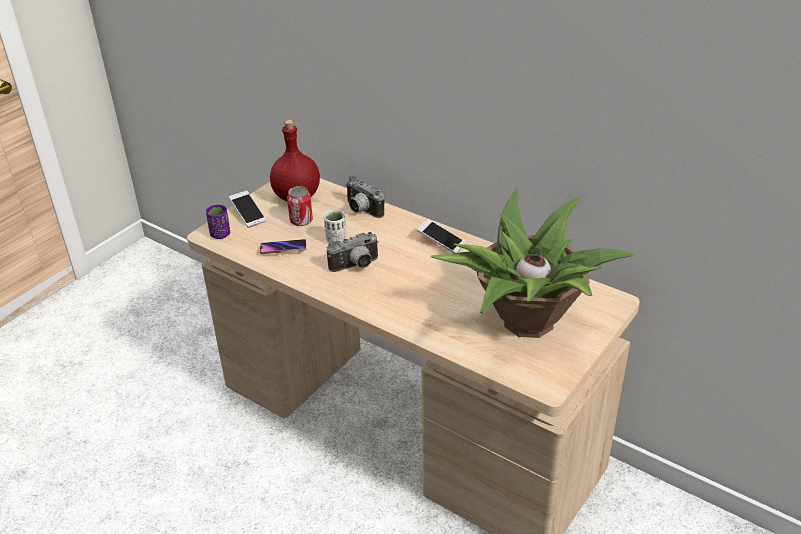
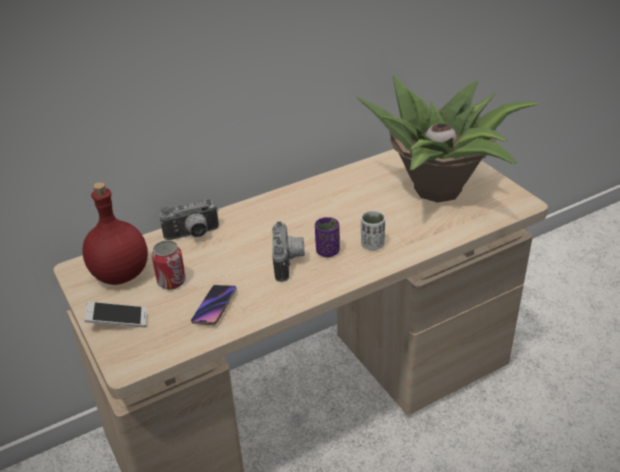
camera: 65 degrees left, 0 degrees up
purple cup [206,205,230,239] -> purple cup moved to [315,217,340,257]
white cup [324,210,346,243] -> white cup moved to [361,211,385,250]
phone [417,219,466,253] -> none

